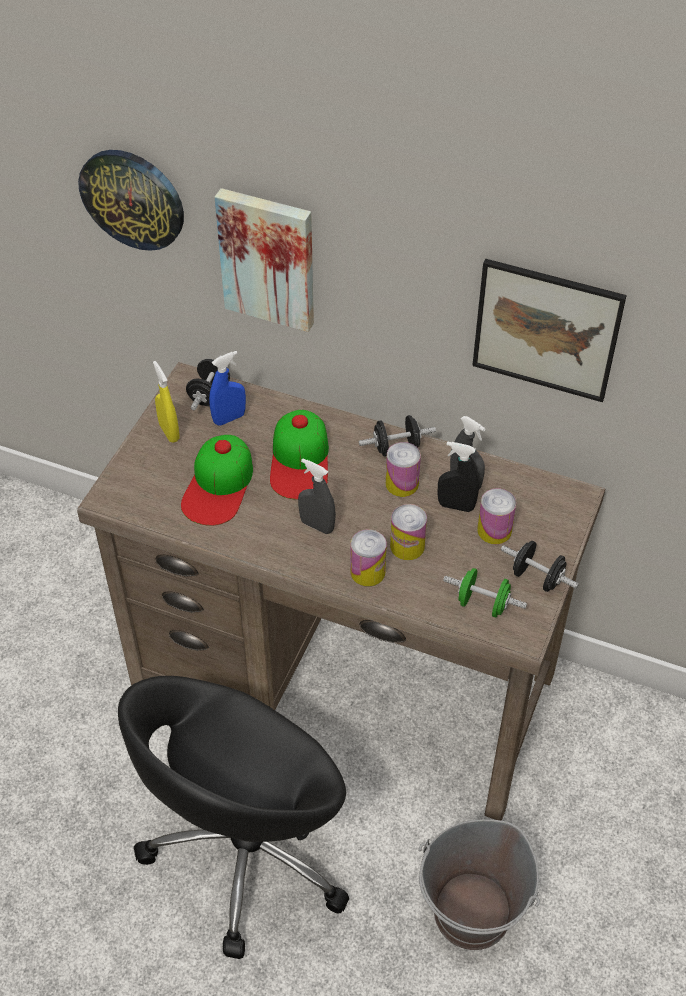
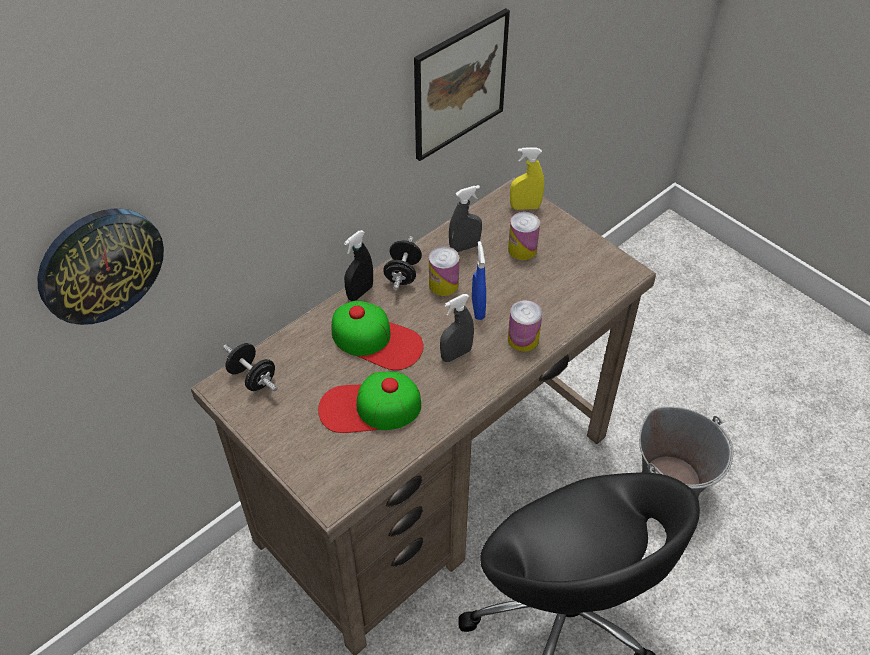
camera: 65 degrees left, 0 degrees up
yellow spray bottle [153,361,180,443] -> yellow spray bottle moved to [510,148,544,210]
cap [181,435,253,526] -> cap turned 135 degrees clockwise [318,372,421,433]
blue spray bottle [209,351,246,426] -> blue spray bottle moved to [472,241,486,320]
picture [215,188,314,332] -> none
can [390,504,427,560] -> none
black spray bottle [437,441,479,512] -> black spray bottle moved to [344,230,373,301]
green dumbbell [443,568,527,617] -> none
black dumbbell [501,541,579,592] -> none

